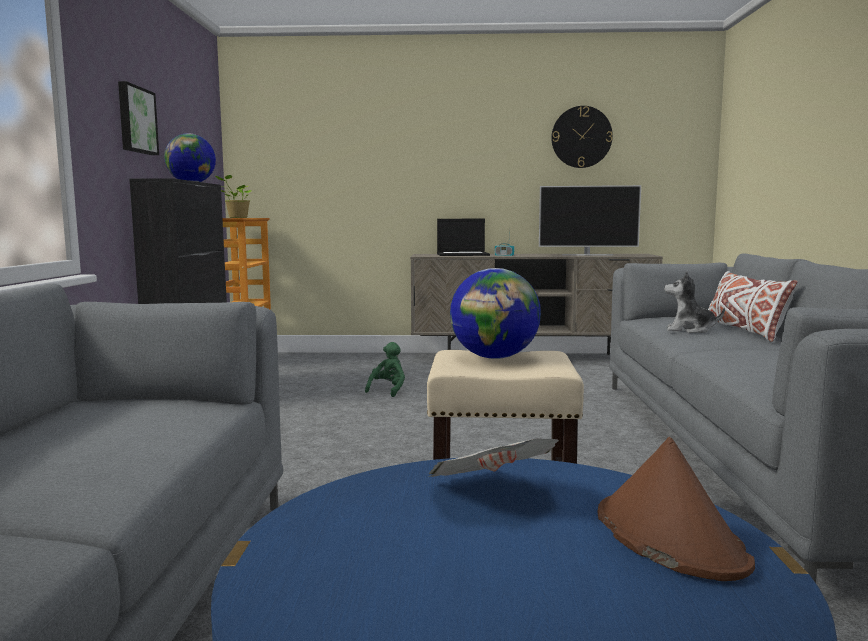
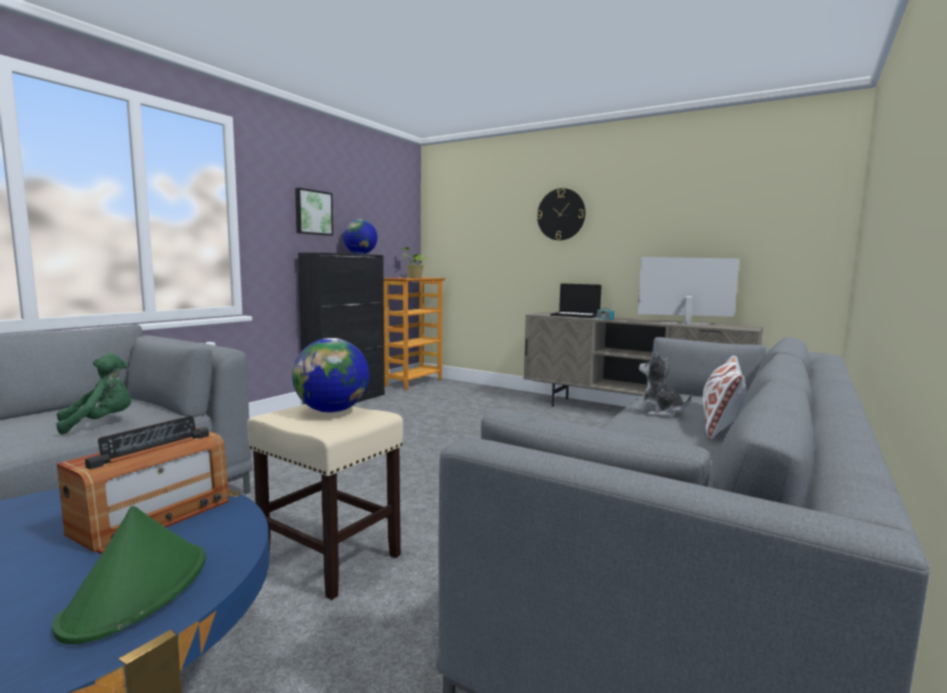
camera: 30 degrees right, 0 degrees up
green plush toy [365,342,405,397] -> green plush toy moved to [57,353,131,435]
newspaper [428,438,559,477] -> radio [57,416,229,554]
television [539,185,641,256] -> television turned 150 degrees clockwise [637,257,739,325]
wall clock [551,106,613,168] -> wall clock moved to [537,188,585,240]
brown hat [598,437,755,581] -> green hat [52,506,206,644]

